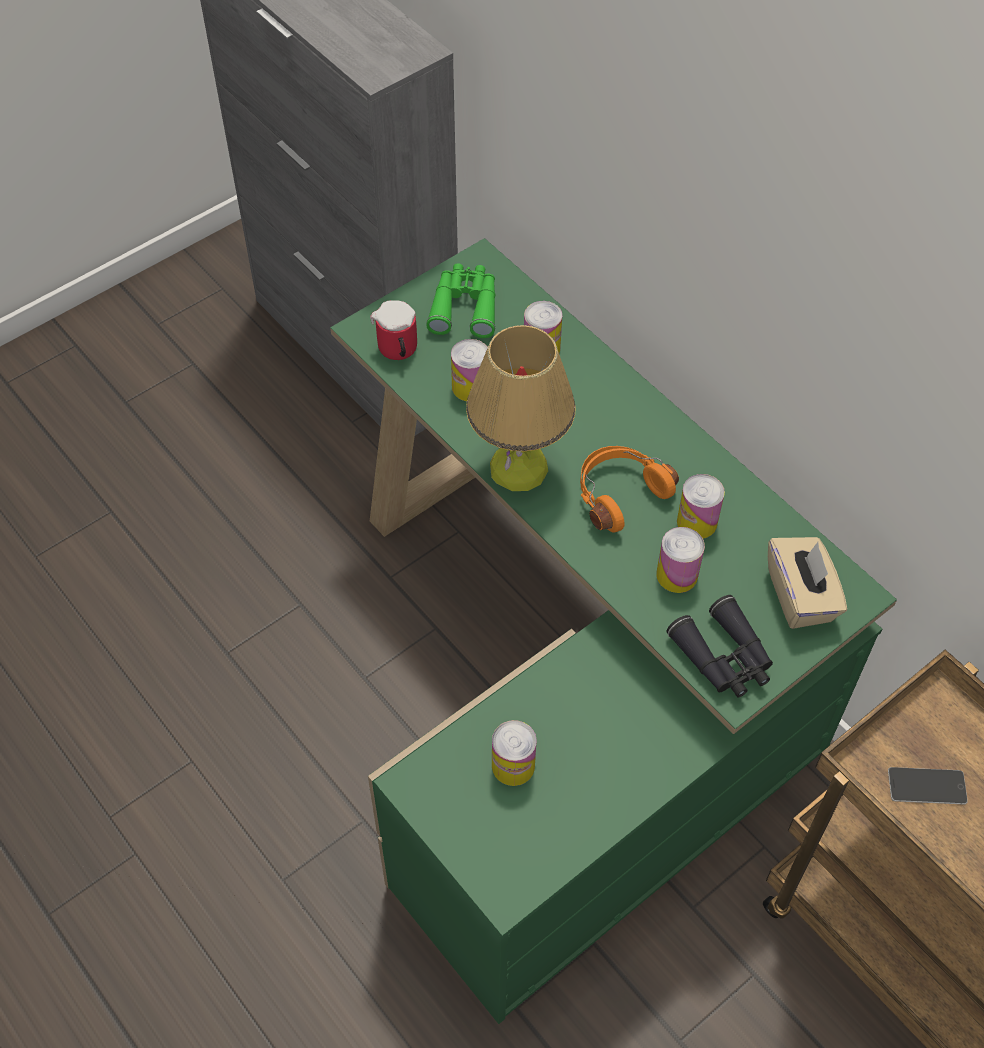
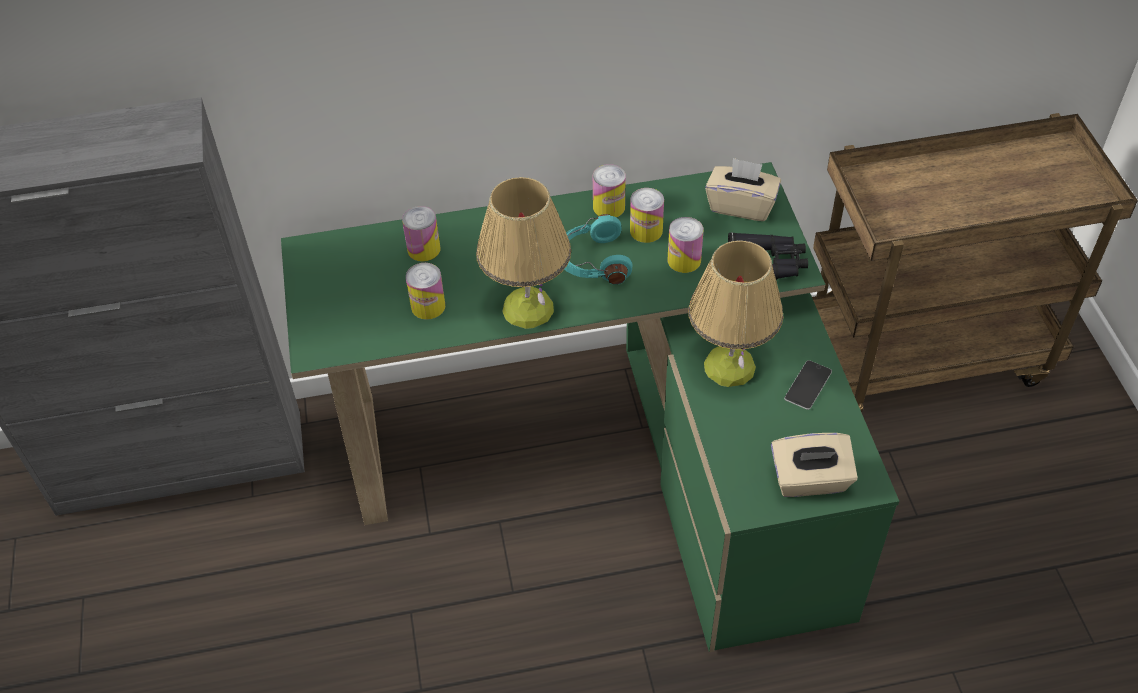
camera: 60 degrees left, 5 degrees down
mug [370,300,417,360] -> none
green binoculars [426,263,496,338] -> none
can [492,720,537,786] -> can moved to [593,164,626,217]
orange headphones [580,446,679,532] -> turquoise headphones [564,214,632,285]
phone [888,767,968,805] -> phone moved to [784,360,832,410]
none -> table lamp [688,240,783,387]
none -> beige tissue box [771,433,858,497]

